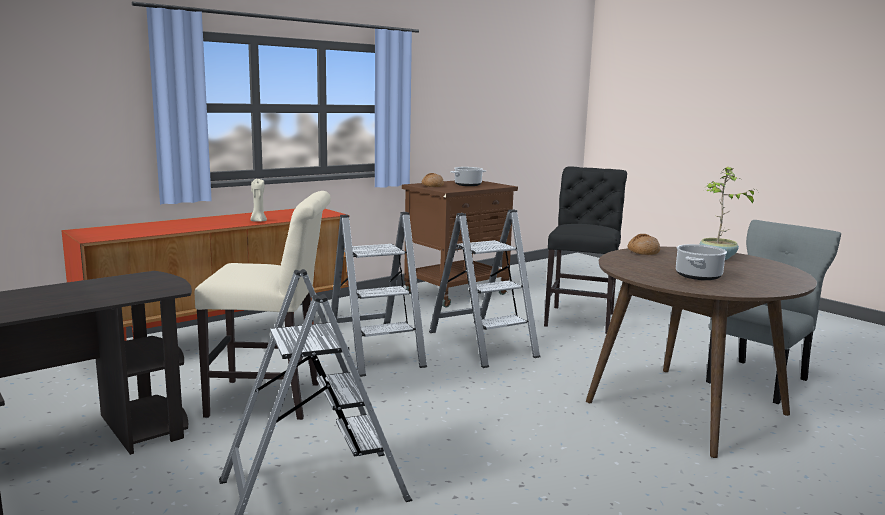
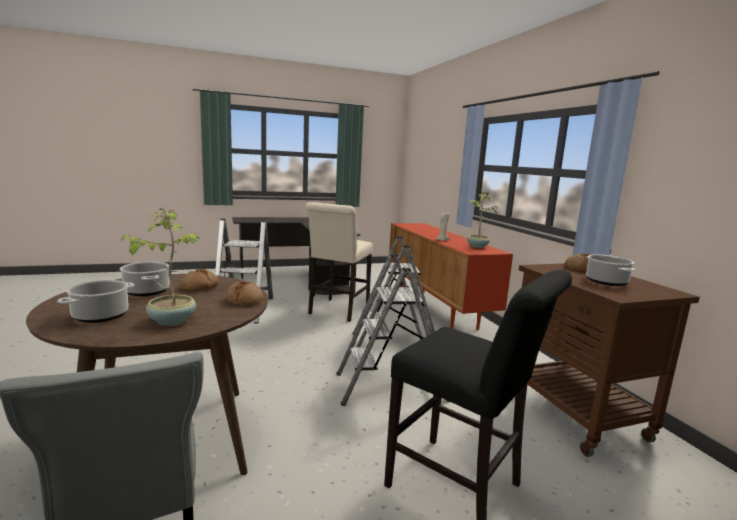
camera: 110 degrees right, 0 degrees up
none -> cooking pot [57,280,135,323]
none -> bread [180,269,219,291]
none -> potted plant [467,192,499,248]

